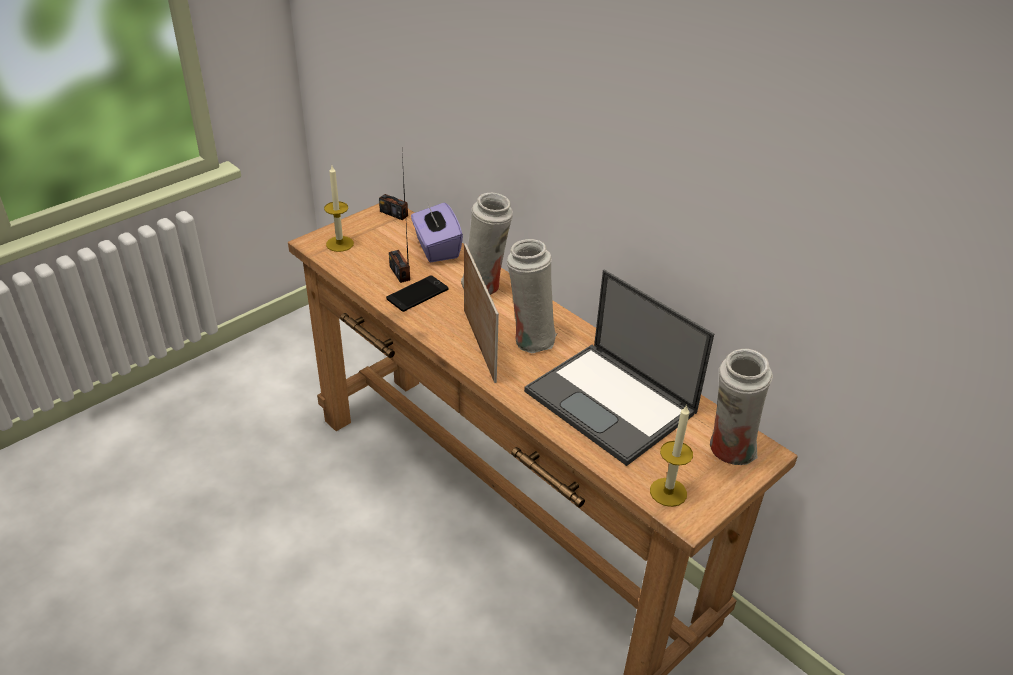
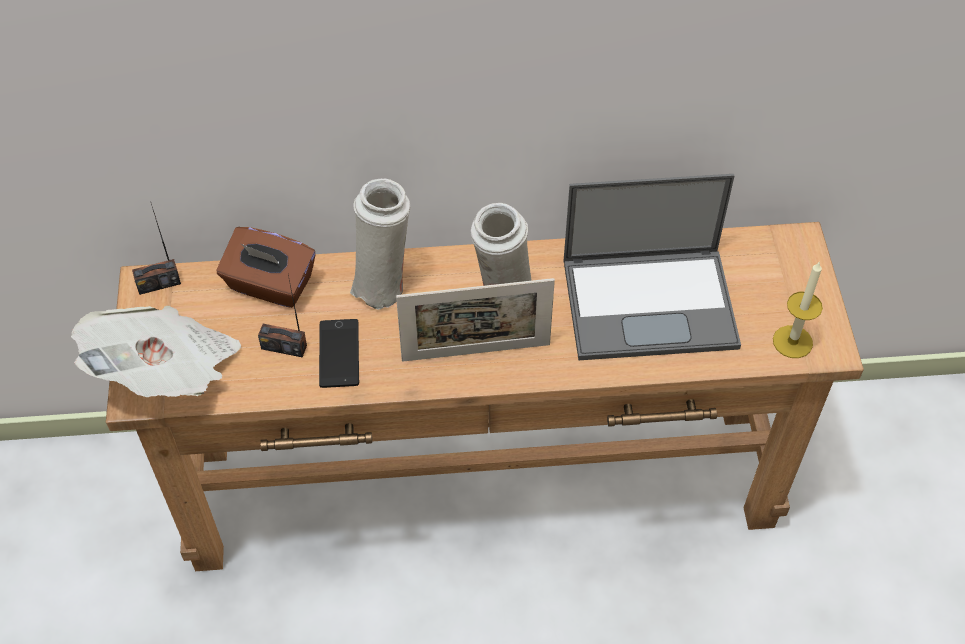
camera: 50 degrees left, 15 degrees up
candle [324,166,354,252] -> newspaper [71,306,241,397]
purple tissue box [411,202,463,262] -> brown tissue box [217,227,316,308]
picture frame [464,244,499,383] -> picture frame turned 150 degrees clockwise [396,278,555,362]
white vase [710,349,773,465] -> none

